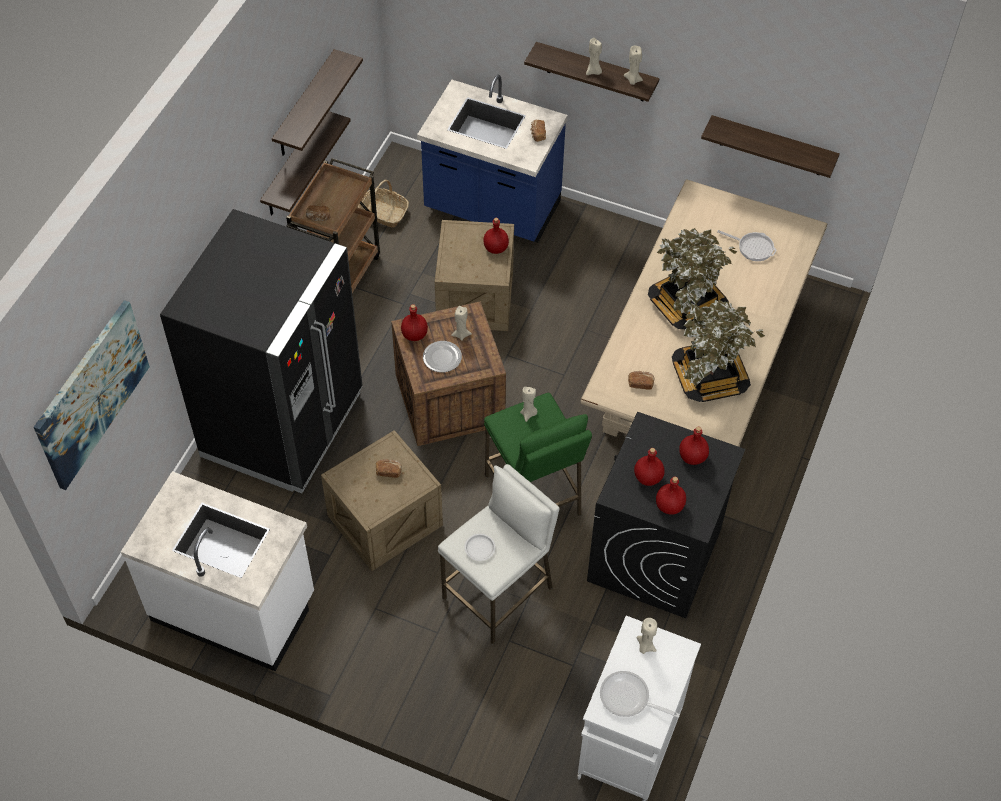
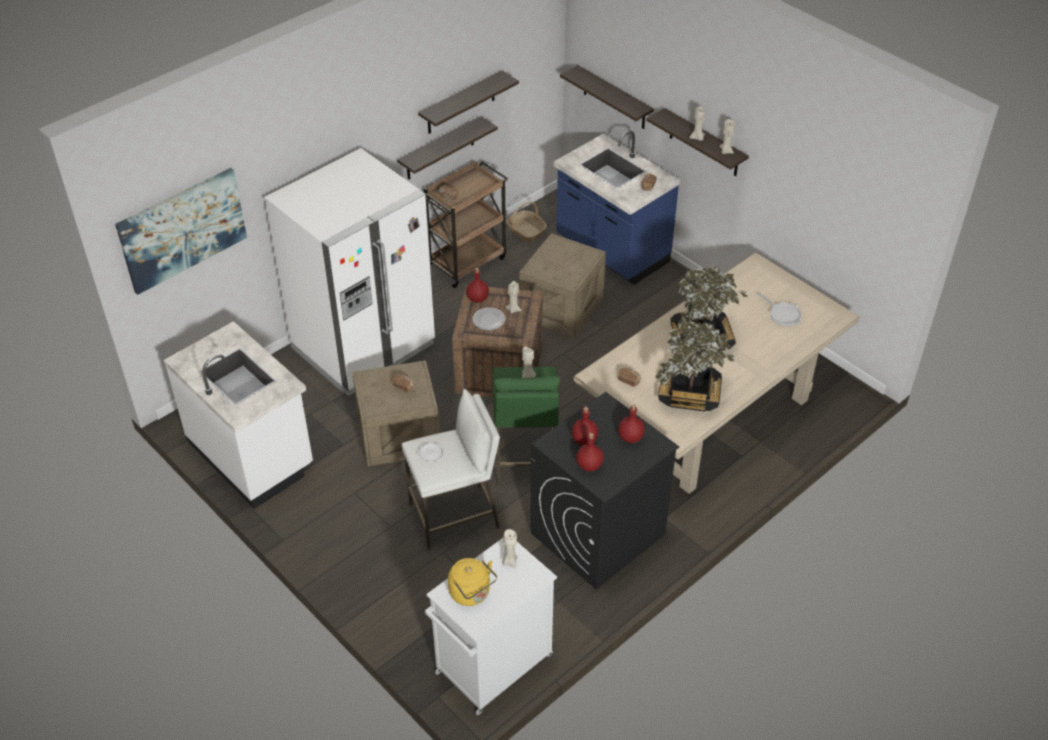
camera: 25 degrees right, 10 degrees down
black fridge [160,209,363,493] -> white fridge [264,148,436,396]
red bottle [483,218,509,254] -> none
frying pan [600,671,680,718] -> yellow kettle [448,558,497,606]
shelf [701,115,840,178] -> shelf moved to [560,65,654,129]

